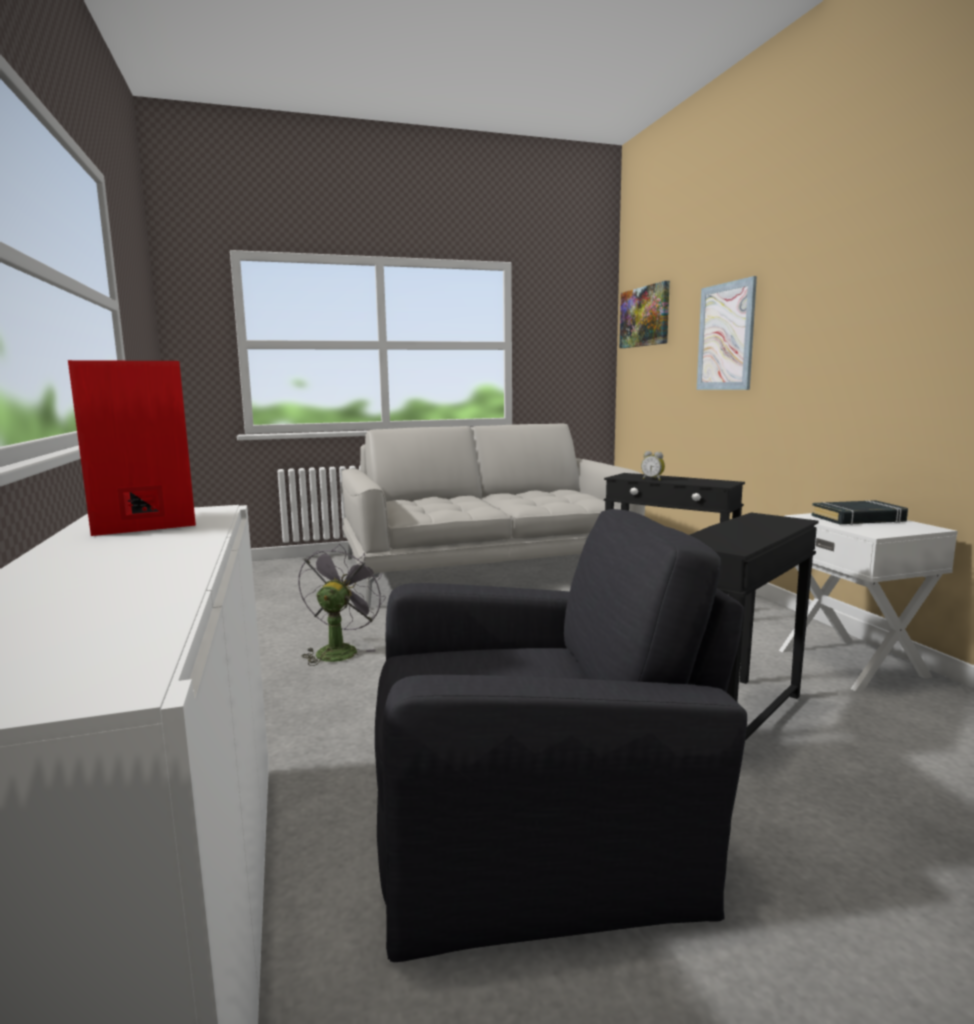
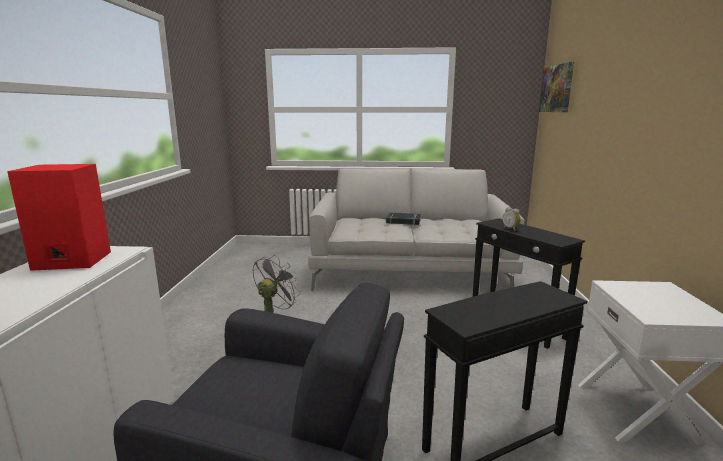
camera: 20 degrees right, 5 degrees up
picture [697,276,757,390] -> none
black book [812,500,908,525] -> black book moved to [386,212,421,225]

